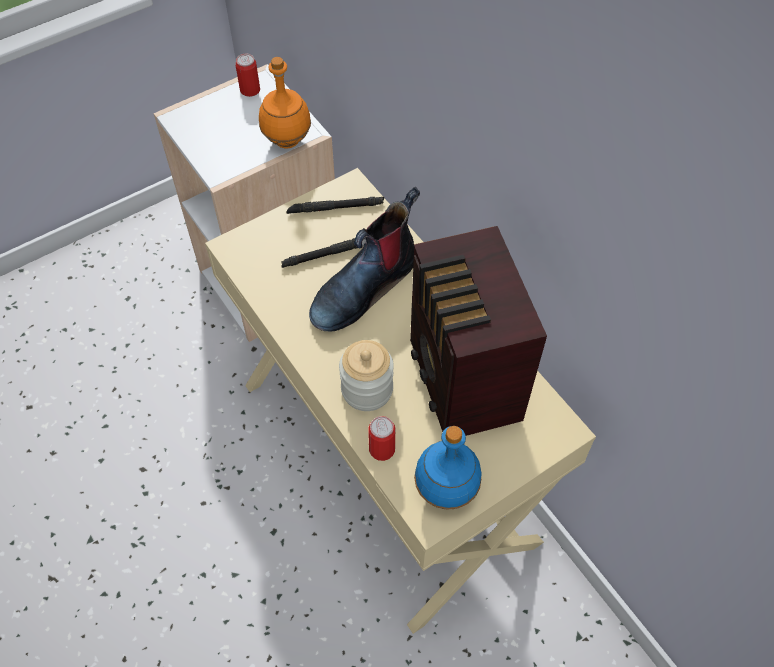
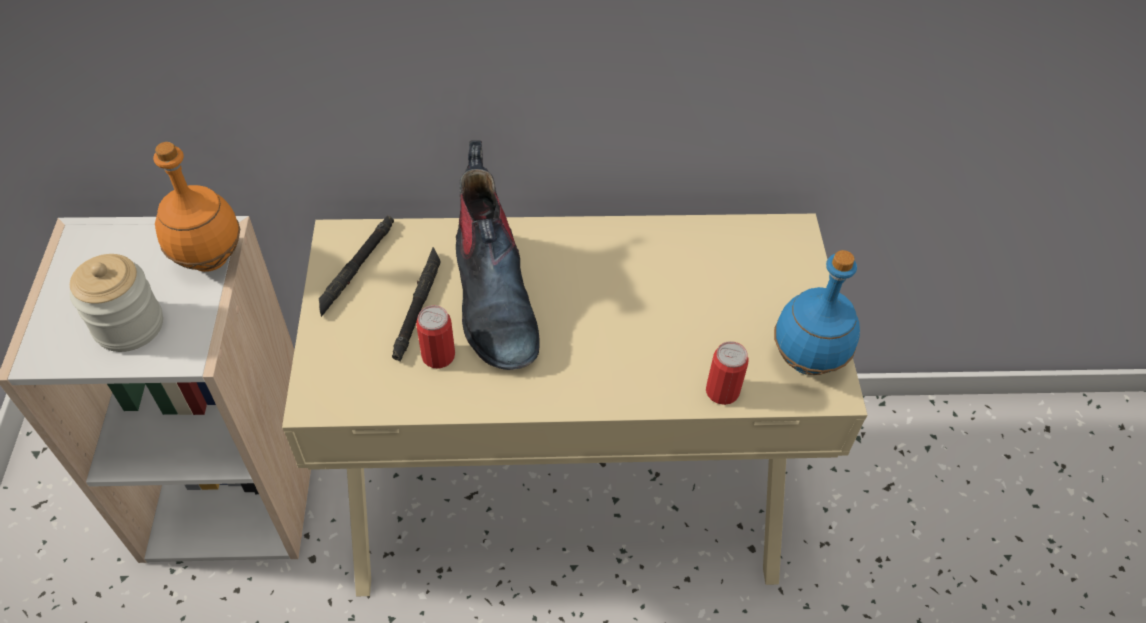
camera: 60 degrees left, 5 degrees down
can [236,54,260,97] -> can moved to [416,305,455,368]
jar [339,340,394,411] -> jar moved to [70,254,163,352]
radio [410,226,547,436] -> none

